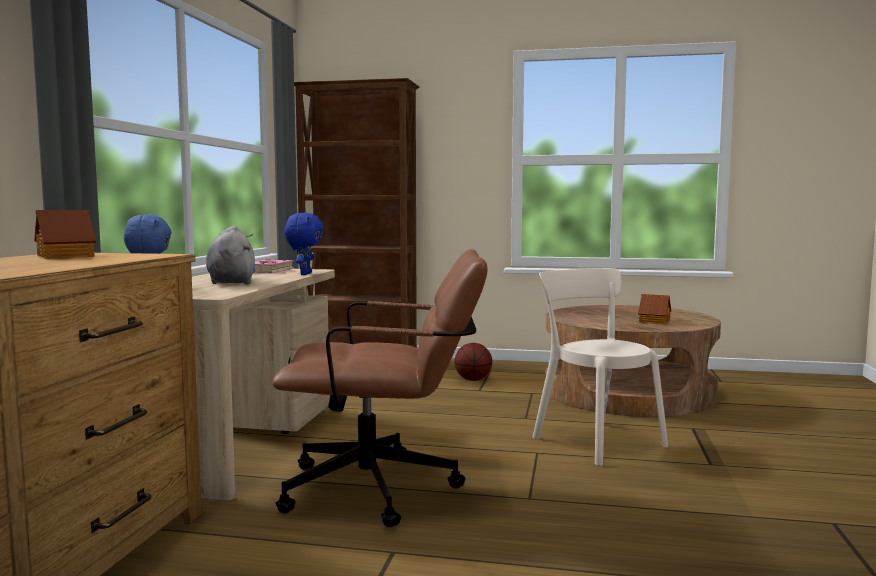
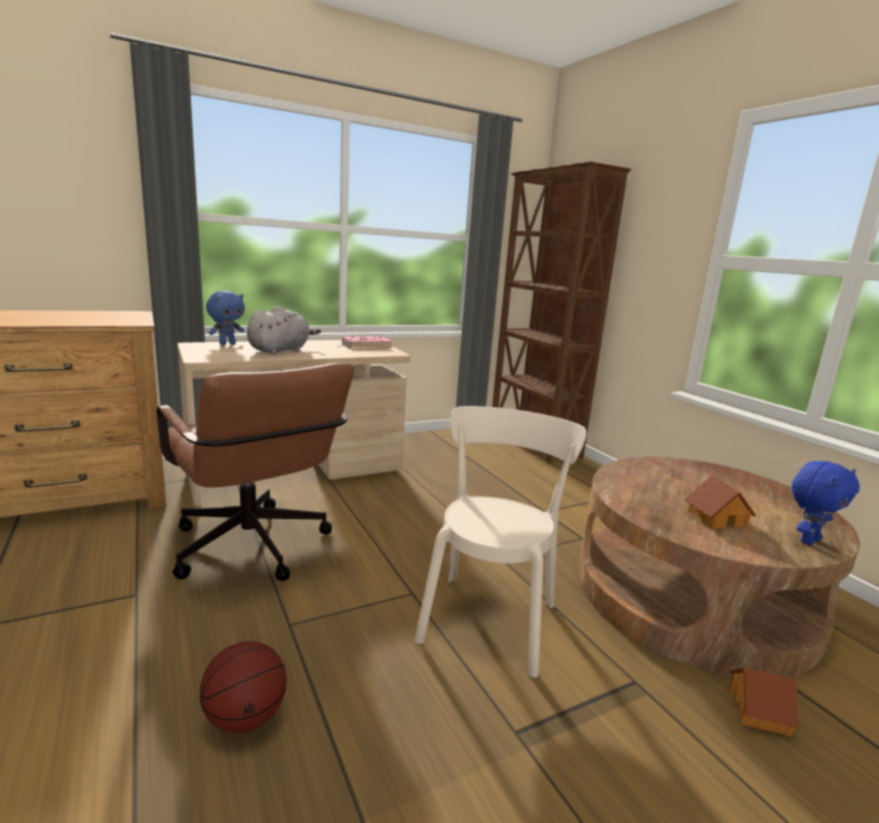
camera: 50 degrees right, 10 degrees up
toy house [34,210,96,259] -> toy house moved to [730,668,799,736]
blue plush toy [284,213,323,275] -> blue plush toy moved to [792,461,860,545]
basketball [454,343,492,381] -> basketball moved to [200,641,287,733]

